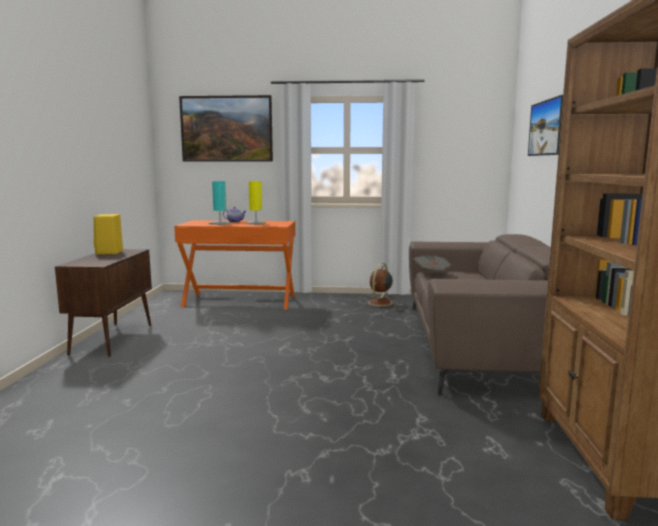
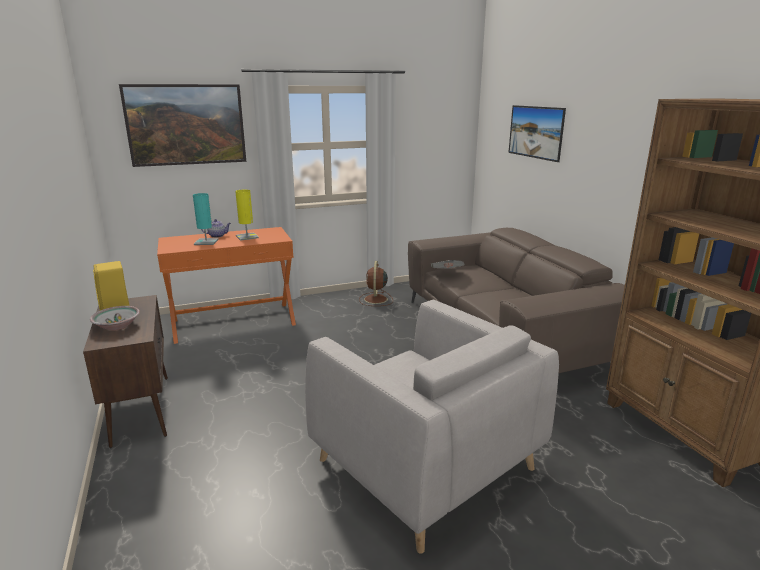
camera: 25 degrees left, 10 degrees up
none -> bowl [90,306,140,331]
none -> grey armchair [305,300,559,554]

